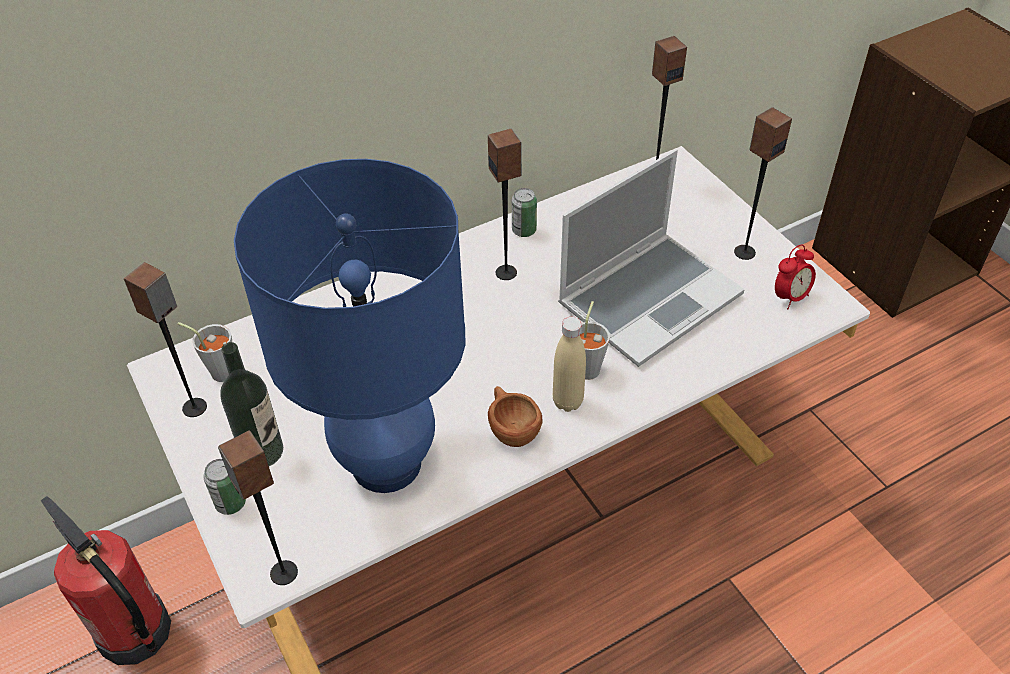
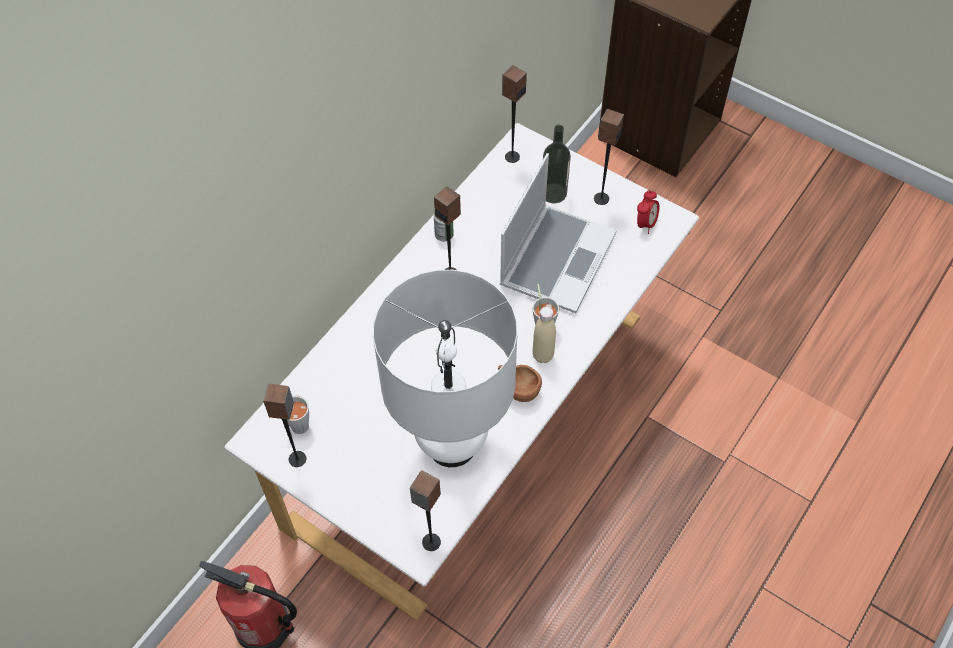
camera: 25 degrees left, 10 degrees up
can [204,459,246,515] -> none
bottle [220,342,283,466] -> bottle moved to [543,125,571,203]
blue table lamp [234,159,465,493] -> white table lamp [373,270,518,467]

